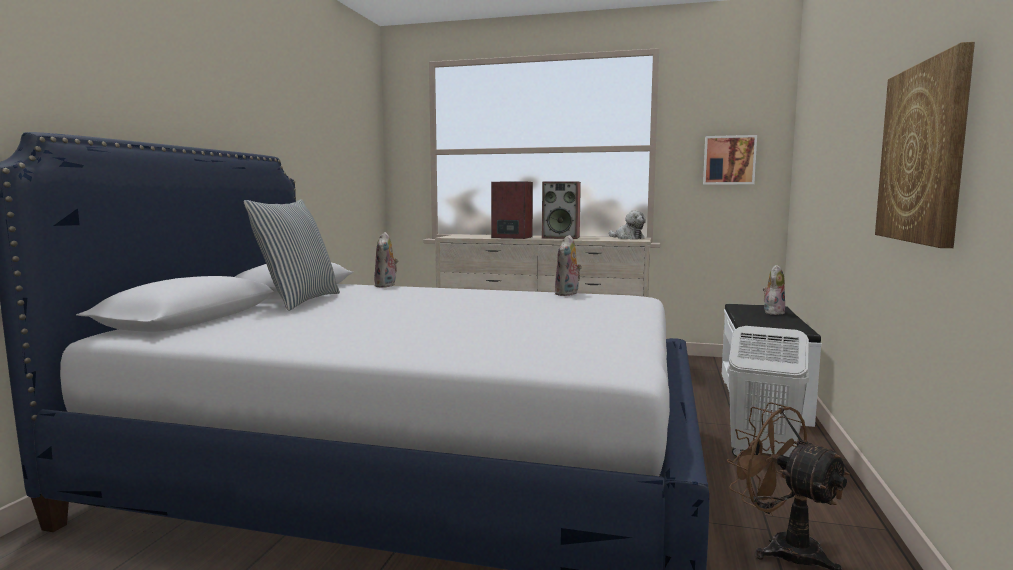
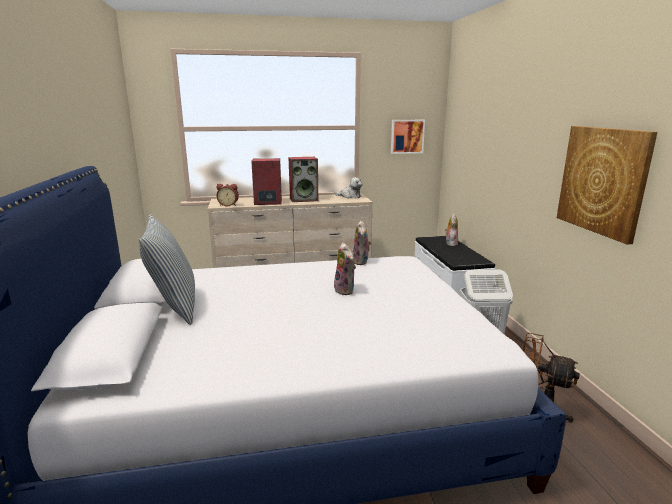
camera: 25 degrees left, 10 degrees up
plush toy [374,232,398,288] -> plush toy moved to [334,242,356,295]
none -> alarm clock [216,184,239,206]

